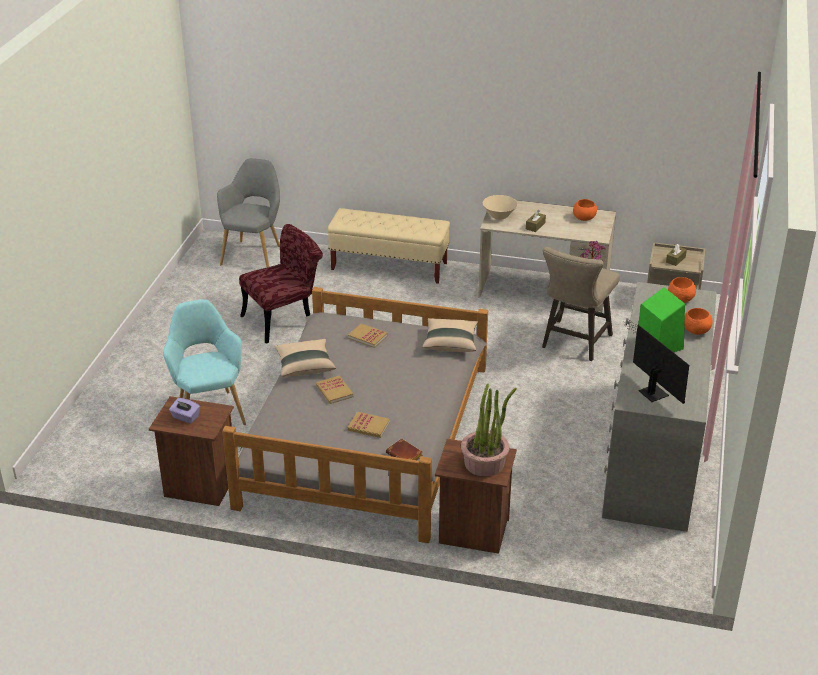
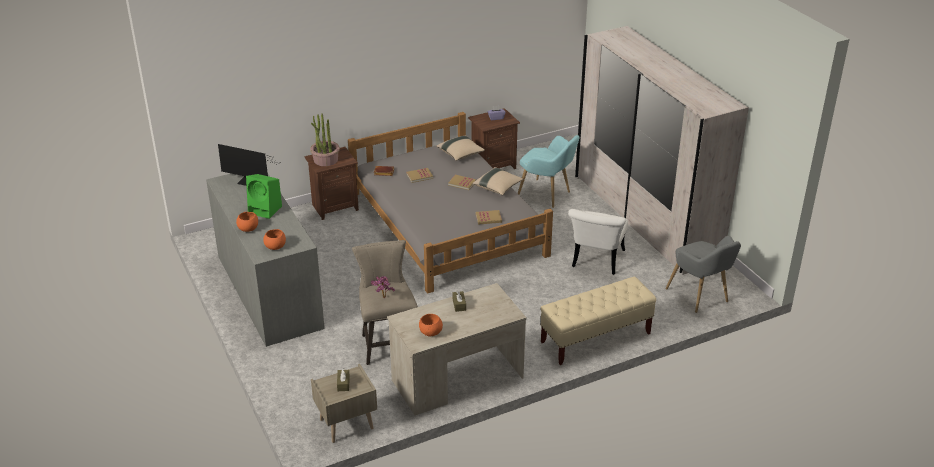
camera: 140 degrees right, 0 degrees up
red chair [239,224,323,344] -> white chair [568,209,628,275]
beige pillow [422,318,478,352] -> beige pillow moved to [436,135,485,161]
beige bowl [483,195,518,220] -> none
none -> white wardrobe [575,26,749,275]

